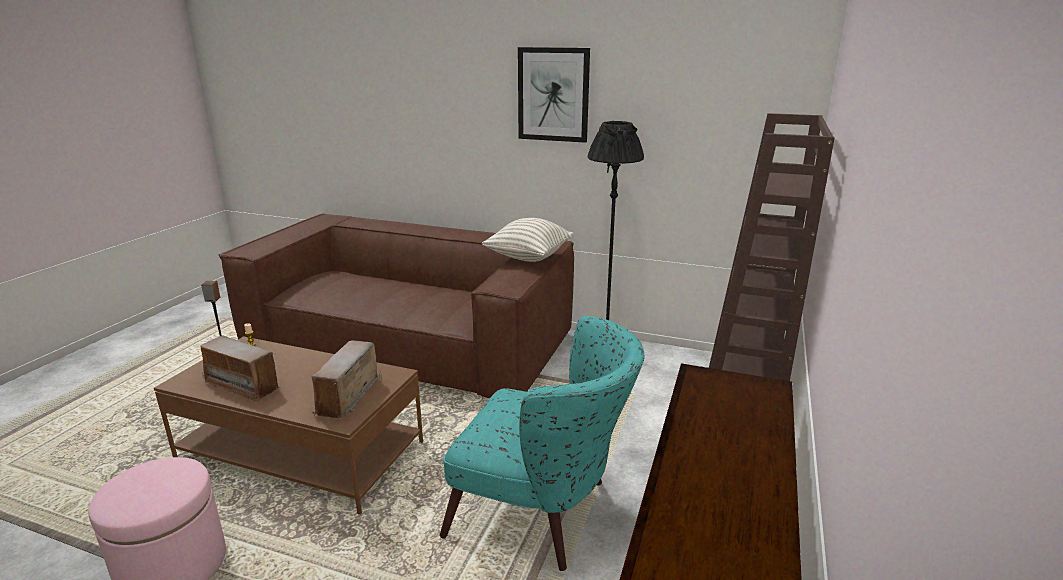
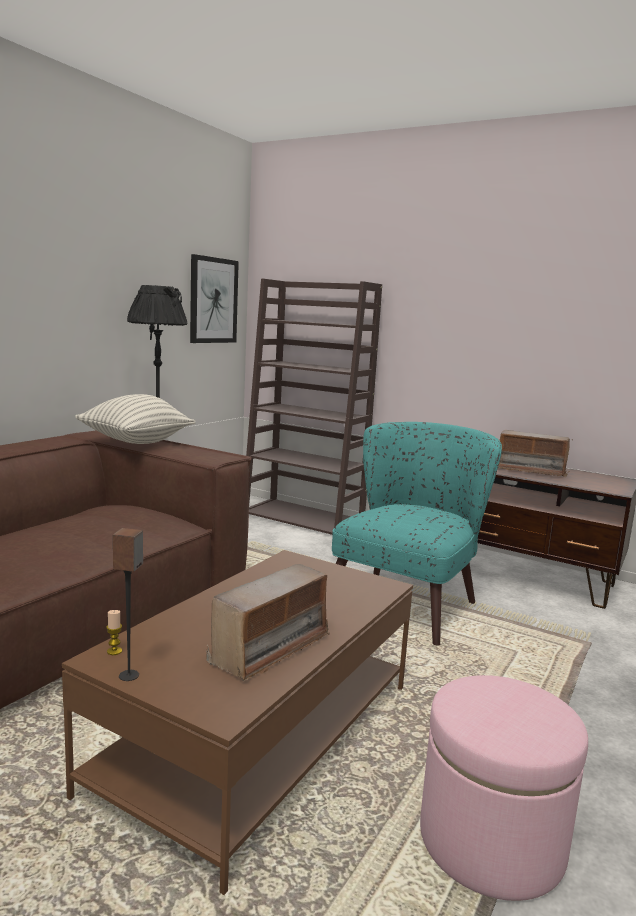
camera: 80 degrees left, 10 degrees down
radio [311,340,382,420] -> radio moved to [498,430,572,477]
picture [518,47,590,143] -> picture moved to [190,254,239,343]

